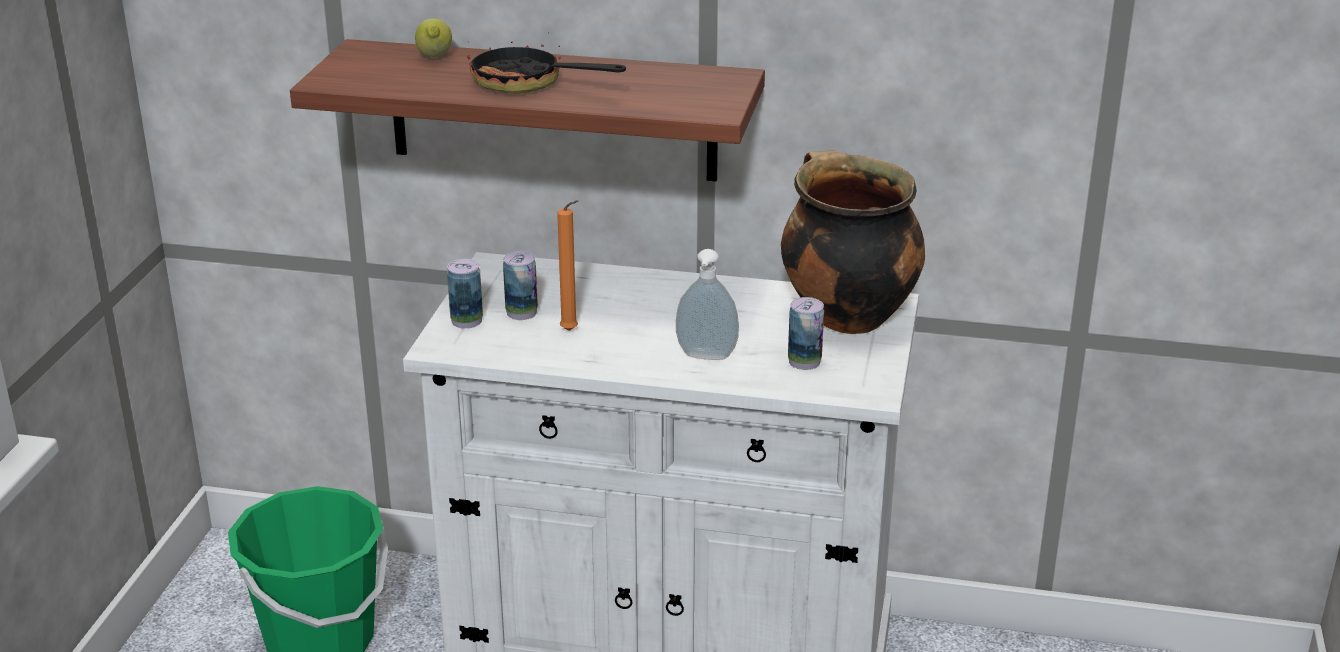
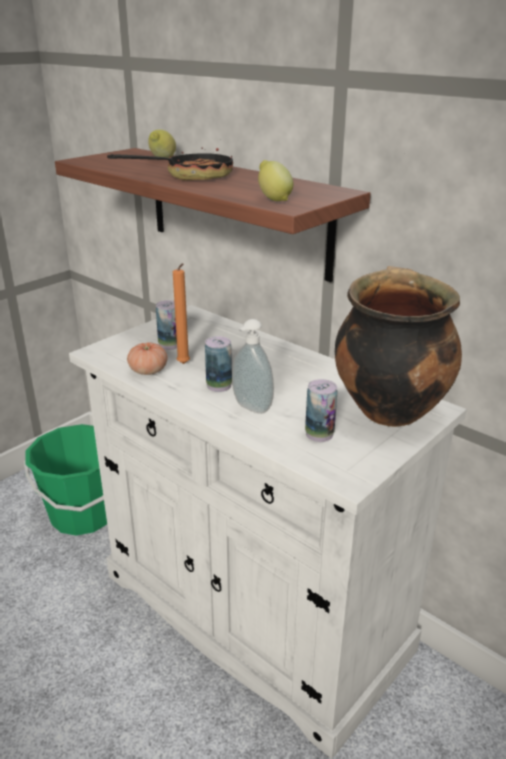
camera: 30 degrees right, 0 degrees up
can [447,259,483,329] -> can moved to [205,336,232,392]
frying pan [467,32,626,94] -> frying pan turned 90 degrees clockwise [107,147,233,180]
none -> tomato [127,342,168,375]
none -> lemon [258,160,293,201]

